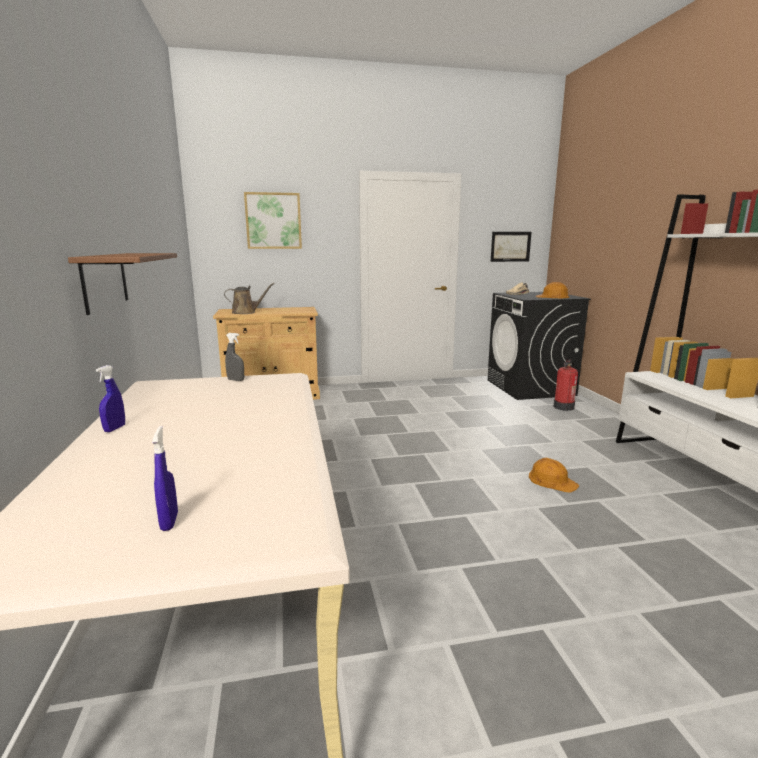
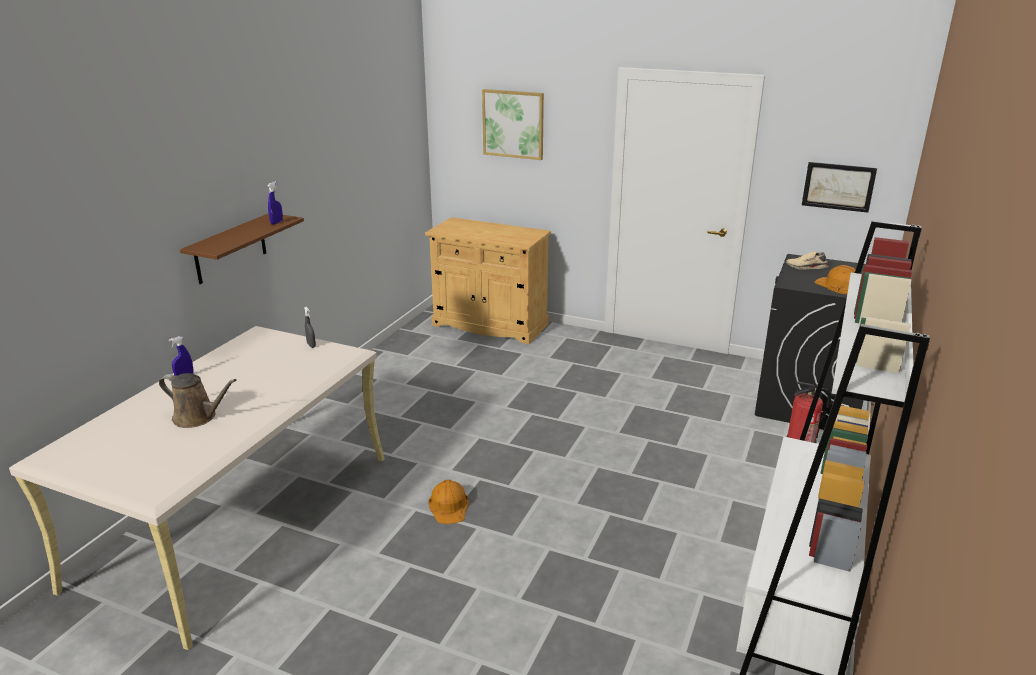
camera: 35 degrees right, 10 degrees up
blue spray bottle [152,426,178,531] -> blue spray bottle moved to [268,181,283,225]
brown watering can [224,283,275,314] -> brown watering can moved to [159,373,237,428]
orange hard hat [529,458,579,492] -> orange hard hat moved to [428,480,469,524]

